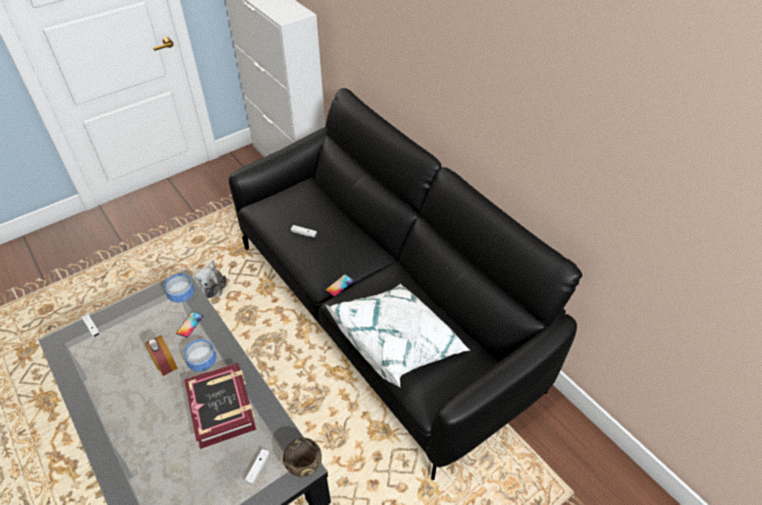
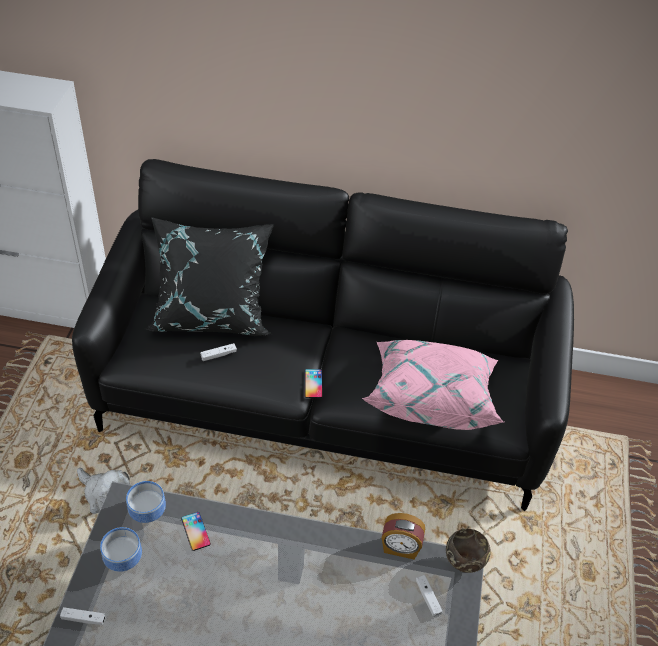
camera: 45 degrees left, 0 degrees up
alarm clock [145,335,178,376] -> alarm clock moved to [382,513,425,559]
bowl [184,339,216,372] -> bowl moved to [100,527,142,572]
book [184,363,256,449] -> none
white pillow [326,284,470,387] -> pink pillow [362,340,504,430]
none -> black pillow [145,217,274,336]

